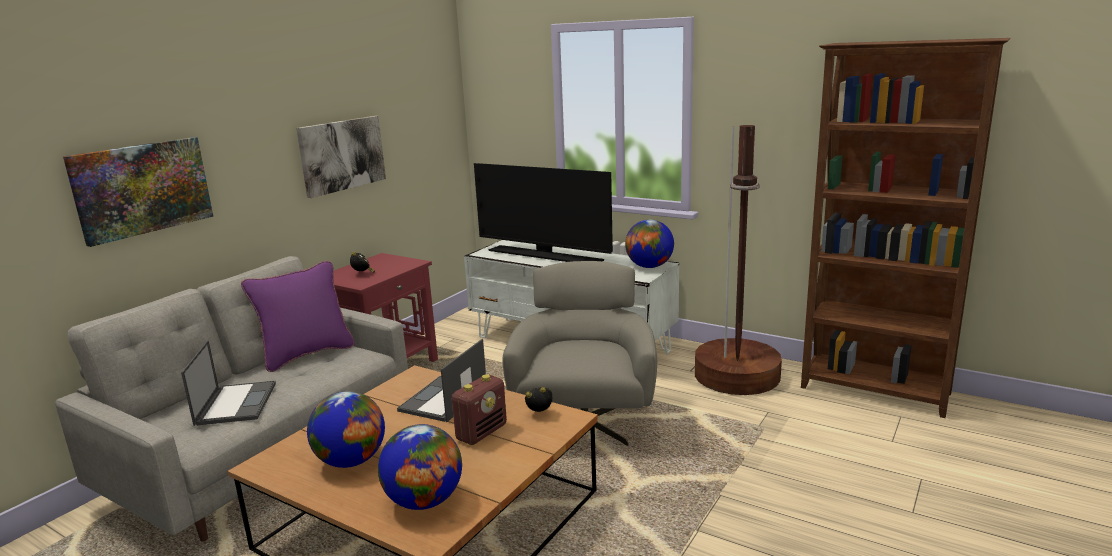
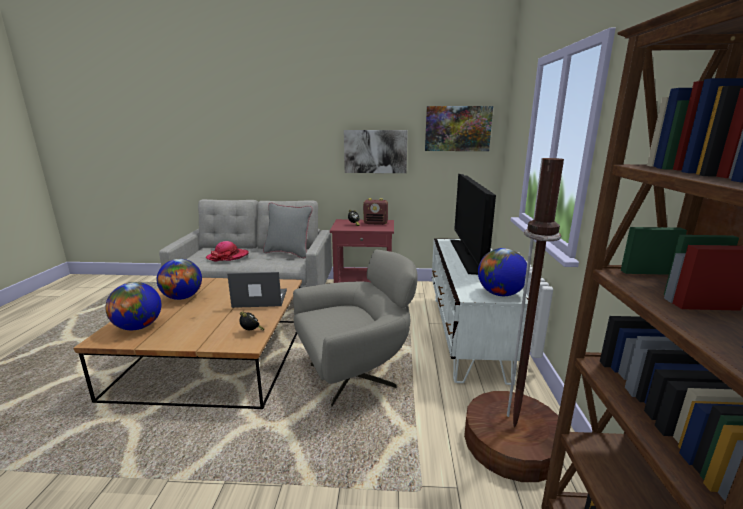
camera: 60 degrees right, 0 degrees up
picture [63,137,213,247] -> picture moved to [425,106,493,151]
laptop [181,340,276,426] -> hat [206,241,249,262]
purple pillow [241,261,355,372] -> grey pillow [263,202,313,258]
radio [452,374,507,445] -> radio moved to [363,198,388,225]

